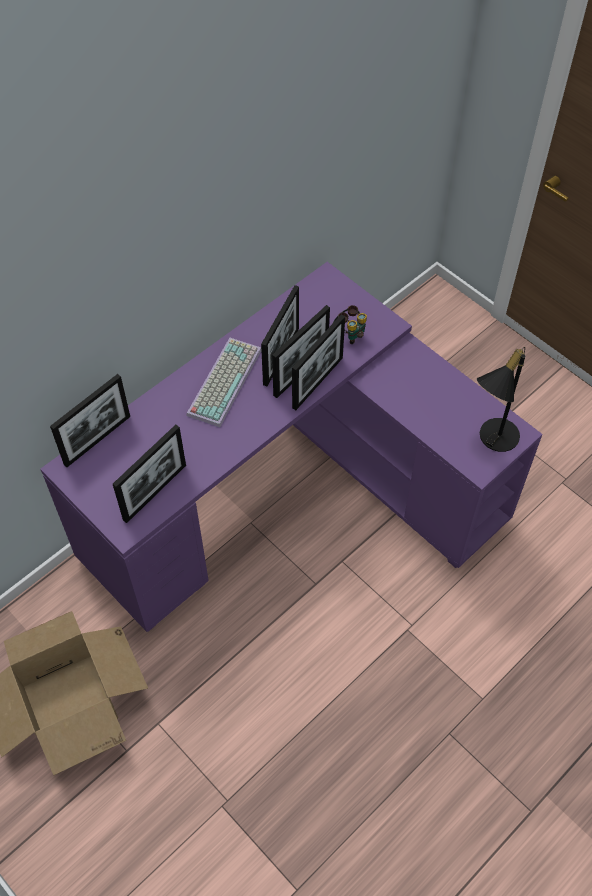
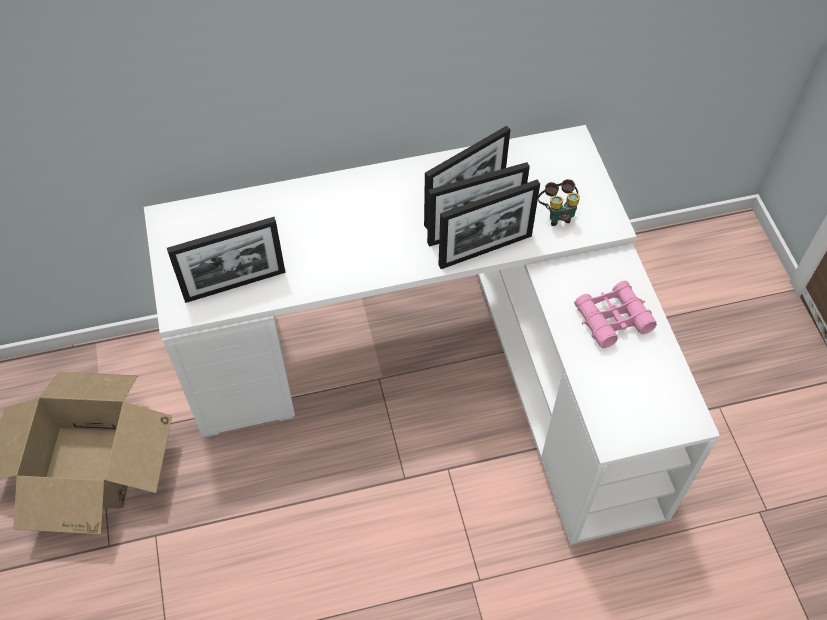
camera: 30 degrees right, 0 degrees up
purple desk [41,262,543,632] -> white desk [144,125,720,545]
picture frame [50,374,130,467] -> none
keyboard [186,338,261,427] -> none
black table lamp [477,347,525,452] -> none
none -> pink binoculars [574,281,657,348]

